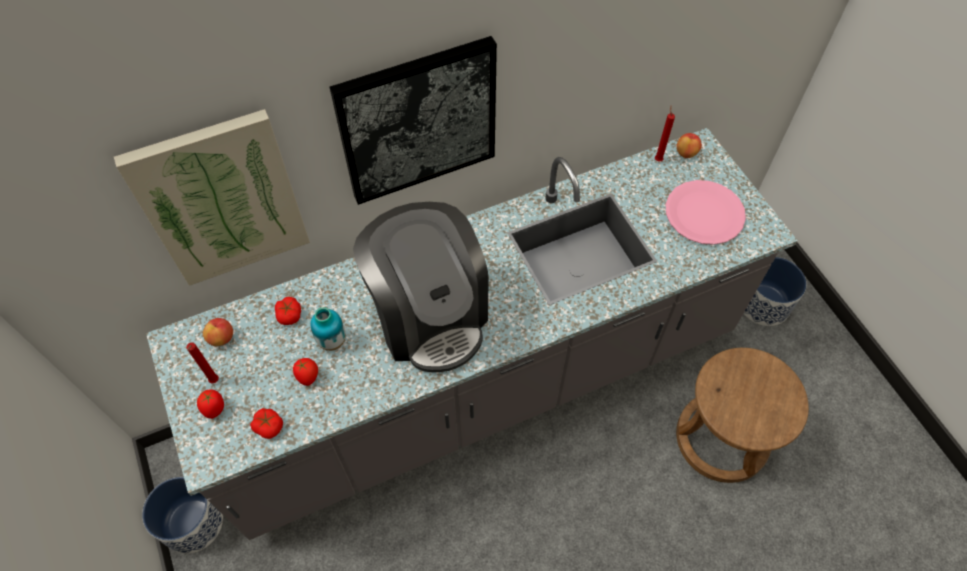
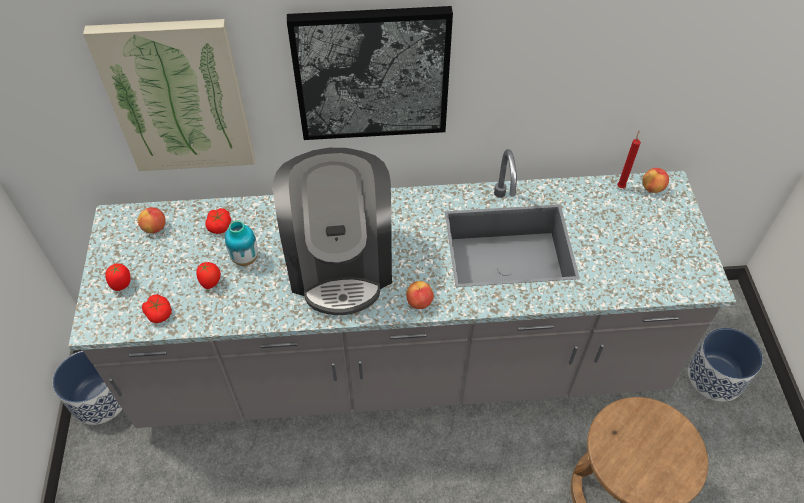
camera: 20 degrees right, 5 degrees down
red candle [186,342,219,383] -> none
pink plate [666,180,746,245] -> none
none -> apple [406,281,434,309]

